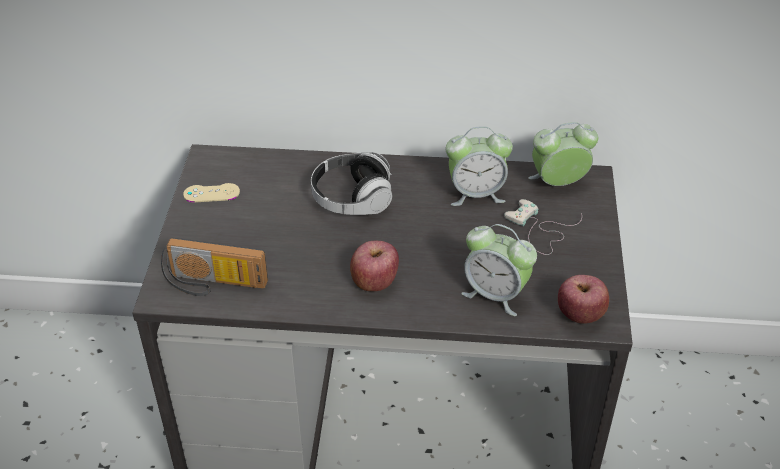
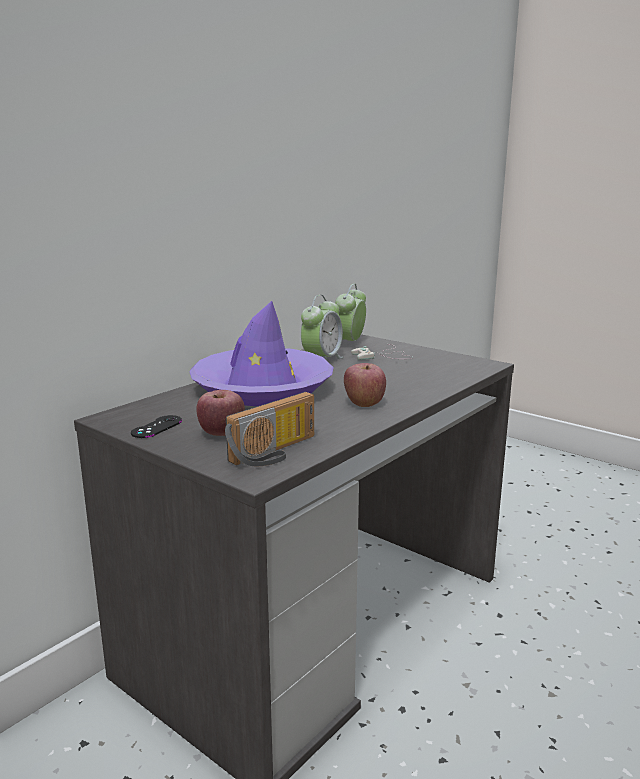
camera: 55 degrees left, 25 degrees down
beige game controller [183,183,240,202] -> black game controller [131,415,182,438]
headphones [311,152,392,215] -> purple hat [189,301,334,406]
alarm clock [461,224,537,316] -> none
apple [558,275,609,324] -> apple moved to [196,390,245,436]

